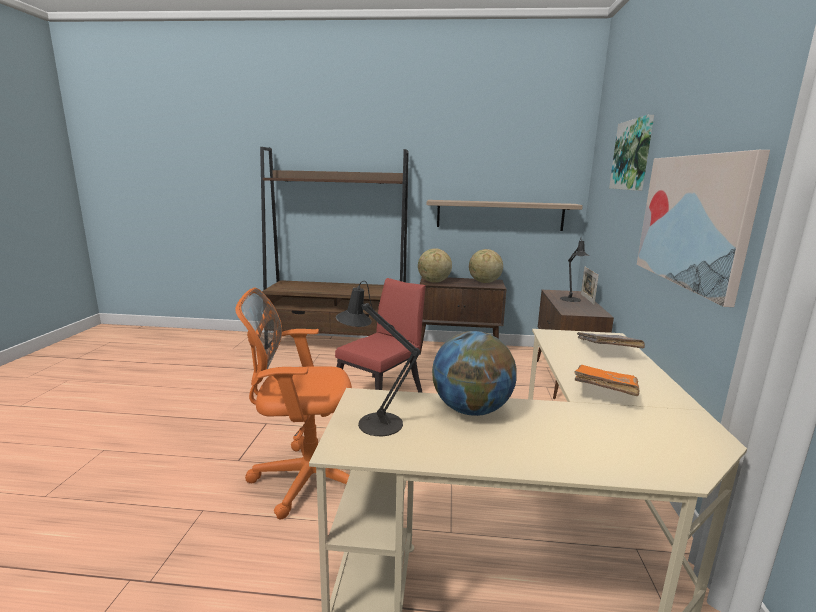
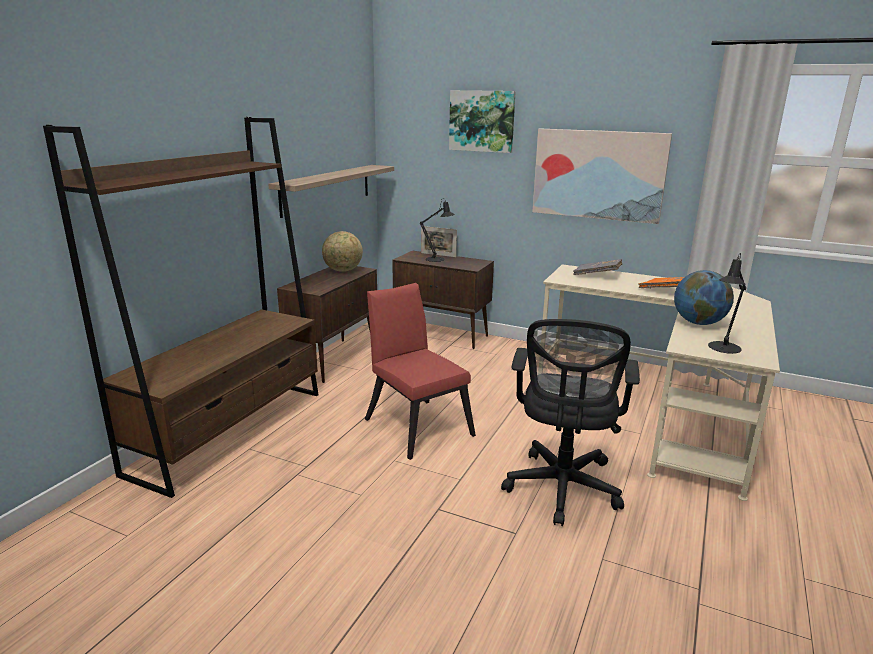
camera: 70 degrees left, 5 degrees up
orange office chair [235,287,352,520] -> black office chair [501,319,640,526]
globe [418,248,452,283] -> none

